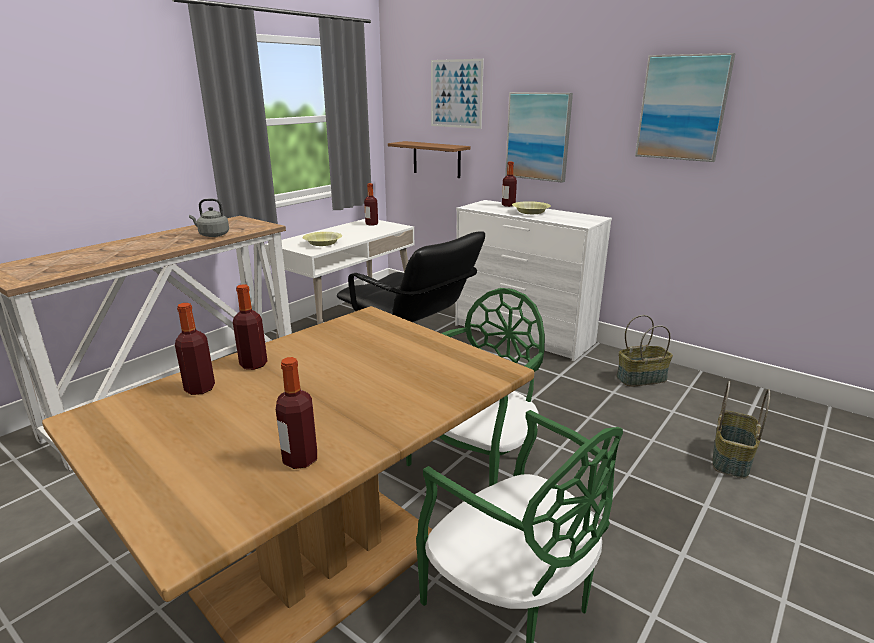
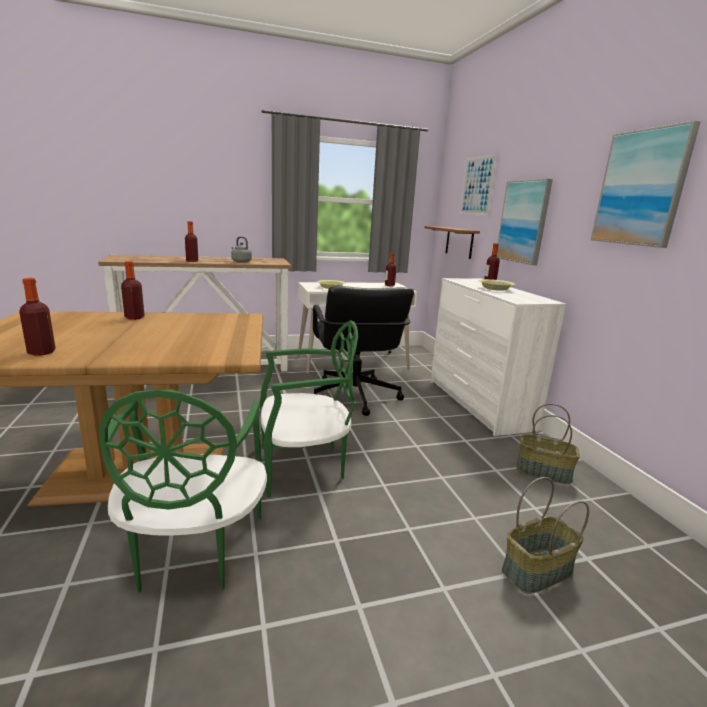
camera: 35 degrees right, 5 degrees down
bottle [175,303,215,395] -> bottle moved to [185,221,198,262]

